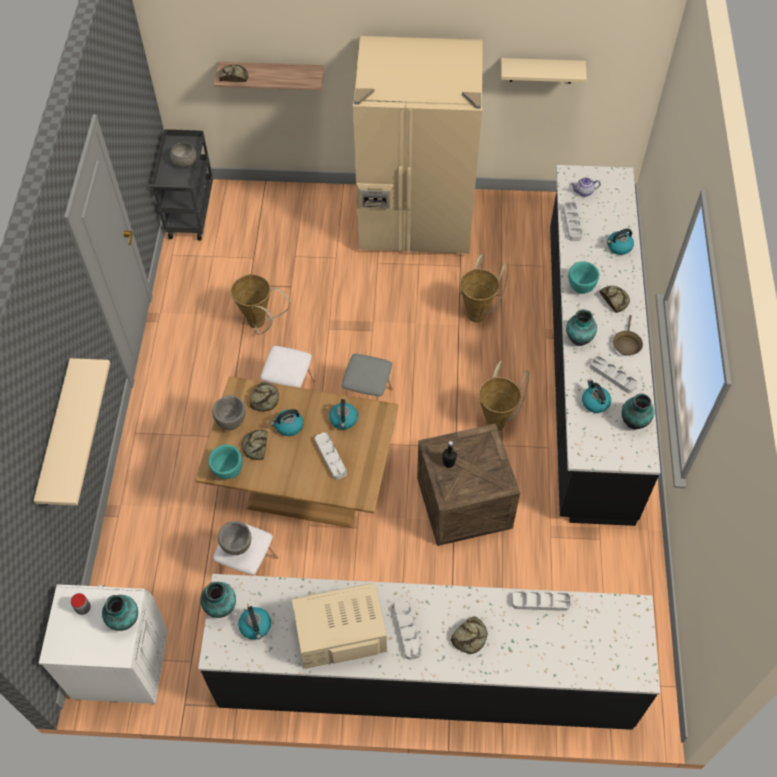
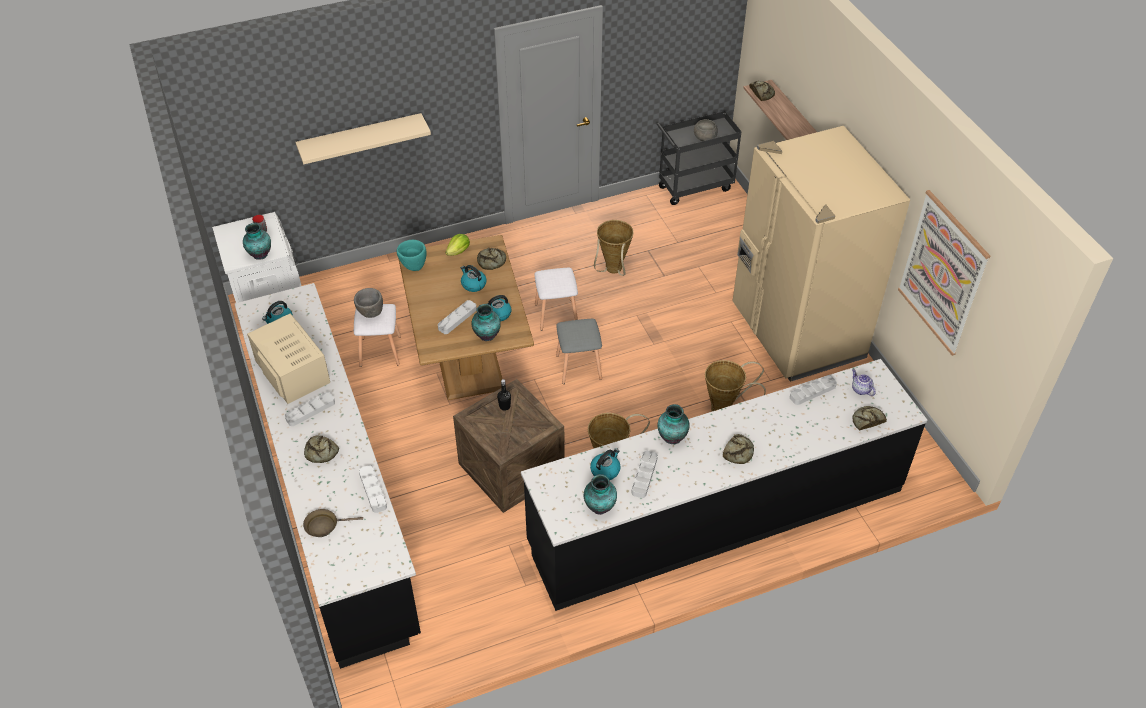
camera: 65 degrees right, 10 degrees down
vase [201,582,236,618] -> vase moved to [472,304,501,341]
grey bowl [213,395,246,430] -> lettuce [445,234,470,256]
bread [242,430,268,460] -> bread moved to [852,406,887,430]
beige shelf [501,58,587,84] -> picture [898,190,990,356]
turquoise bowl [569,261,599,294] -> none
kettle [607,228,634,255] -> none
brown frying pan [613,315,643,356] -> brown frying pan moved to [303,509,363,537]

